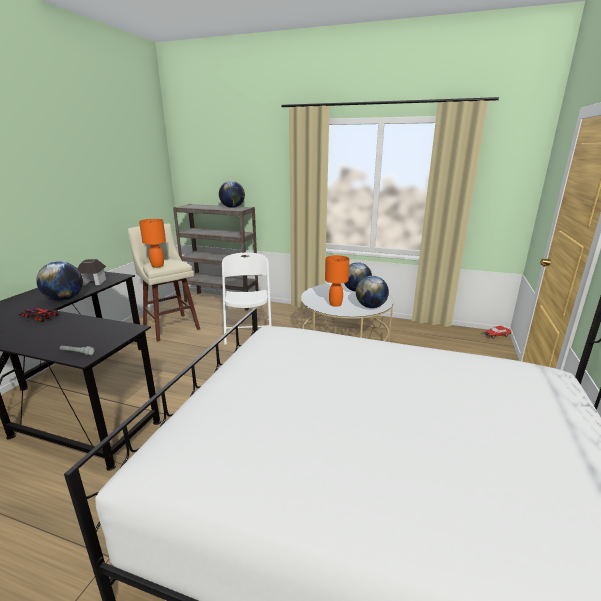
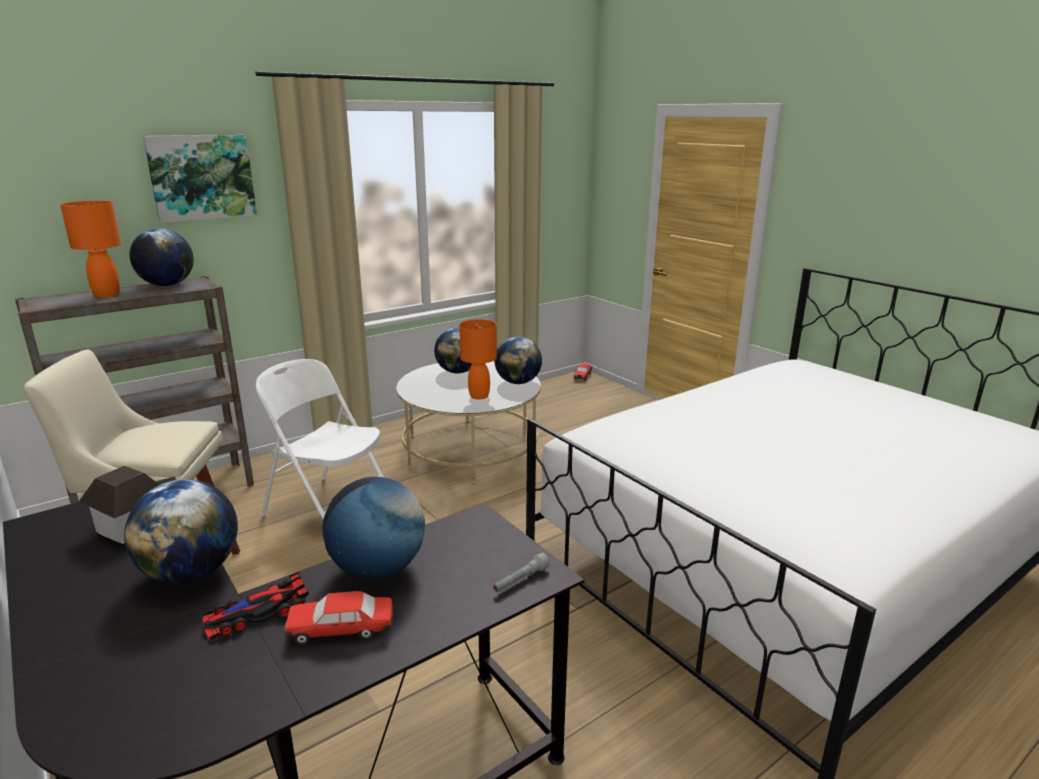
camera: 55 degrees left, 0 degrees up
orange table lamp [139,219,166,268] -> orange table lamp moved to [60,201,121,298]
none -> picture [143,135,257,223]
none -> toy car [285,591,393,645]
none -> globe [322,477,425,579]

